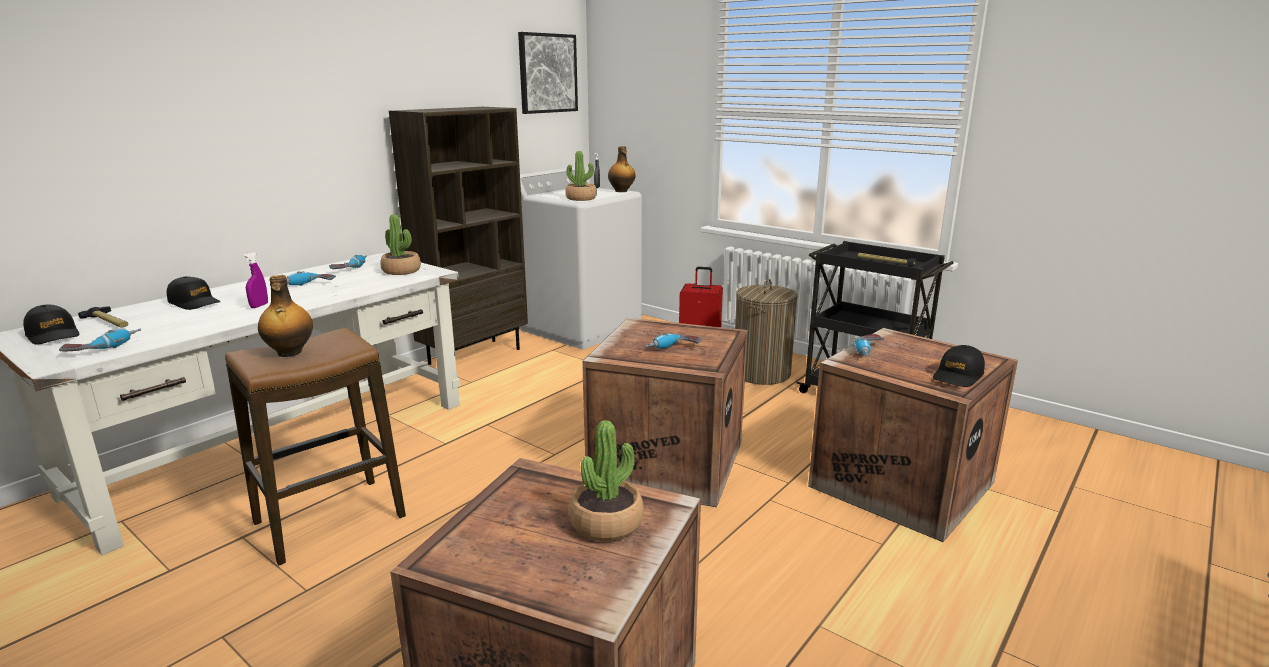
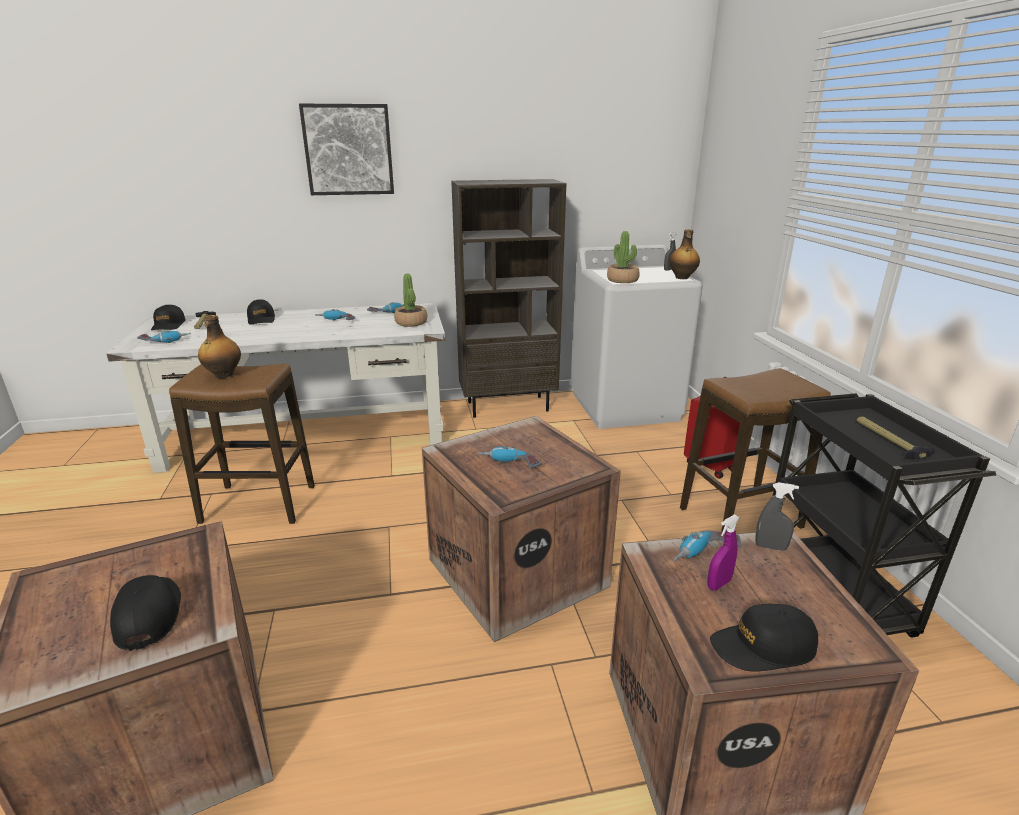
camera: 40 degrees right, 5 degrees up
purple spray bottle [242,252,268,308] -> purple spray bottle moved to [707,515,740,590]
picture [518,32,578,114] -> picture moved to [299,104,394,195]
potted plant [569,420,644,541] -> black cap [110,575,181,651]
laundry basket [735,279,798,385] -> stool [680,368,831,532]
none -> grey spray bottle [755,482,799,551]

